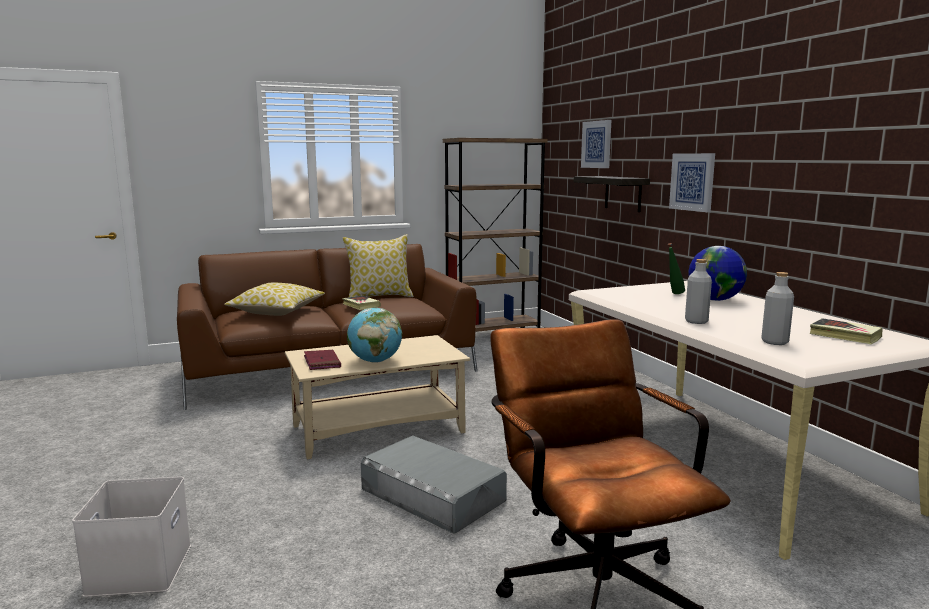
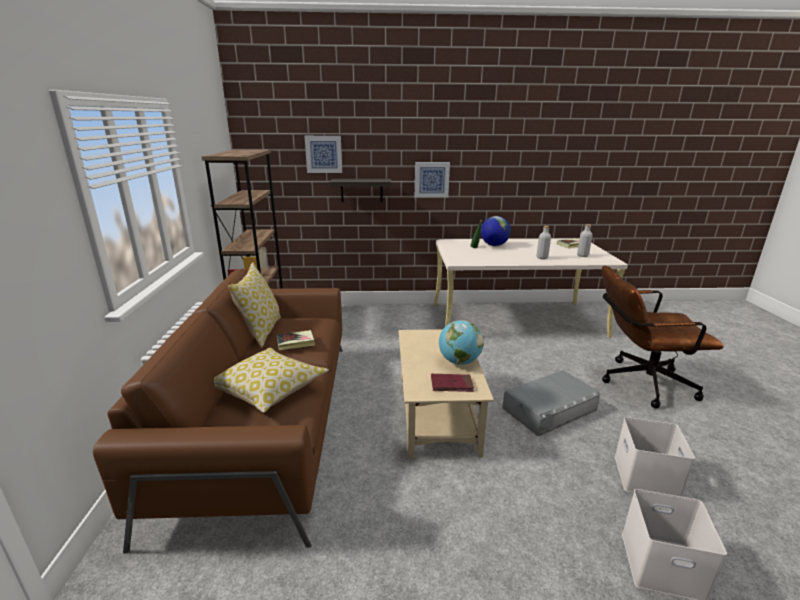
camera: 70 degrees left, 10 degrees up
none -> white storage box [615,417,695,497]

